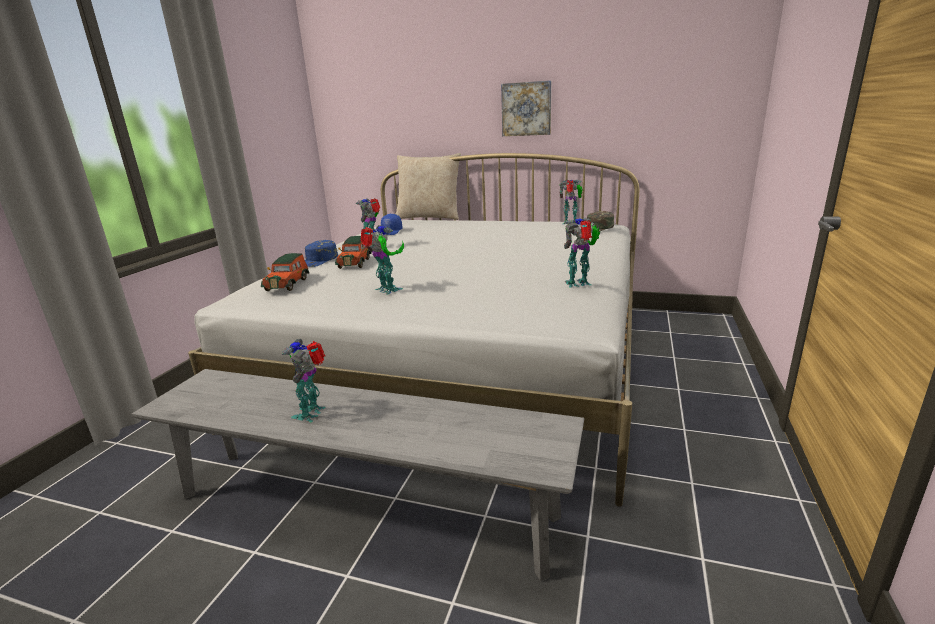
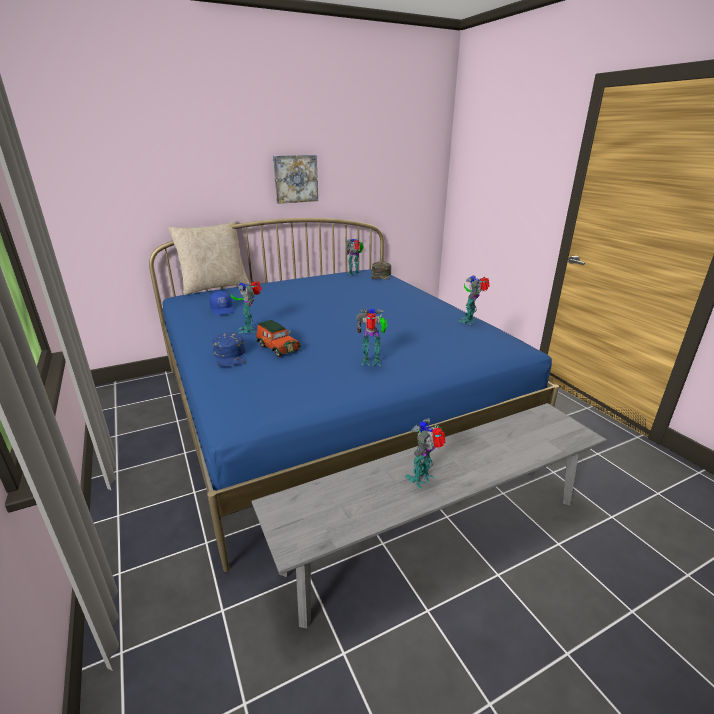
camera: 45 degrees left, 5 degrees up
white bed [188,153,639,507] -> blue bed [149,218,559,572]
toy car [261,253,309,291] -> none
toy robot [281,339,326,423] -> toy robot turned 75 degrees clockwise [405,418,446,488]

